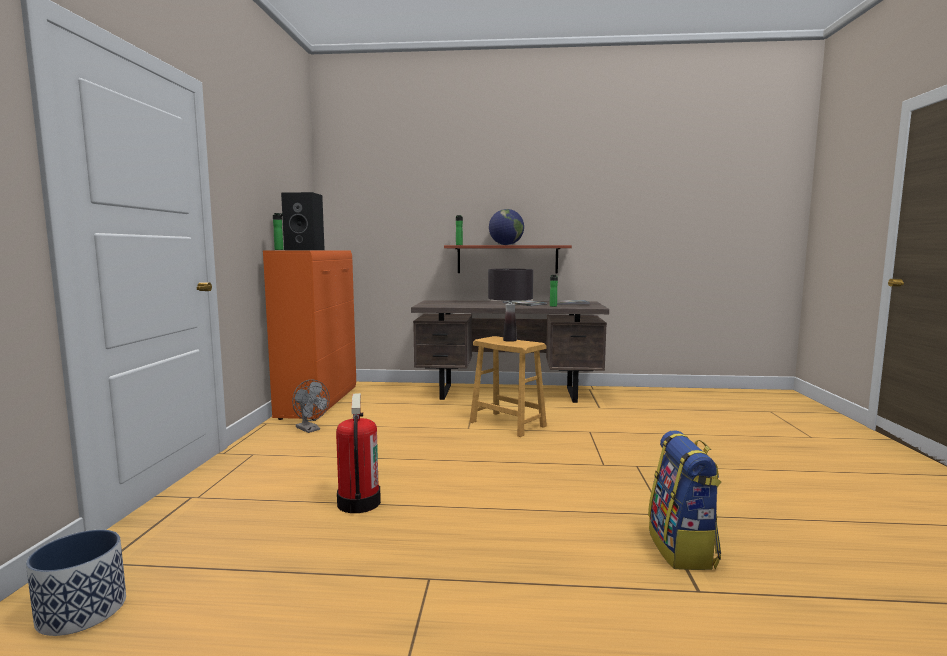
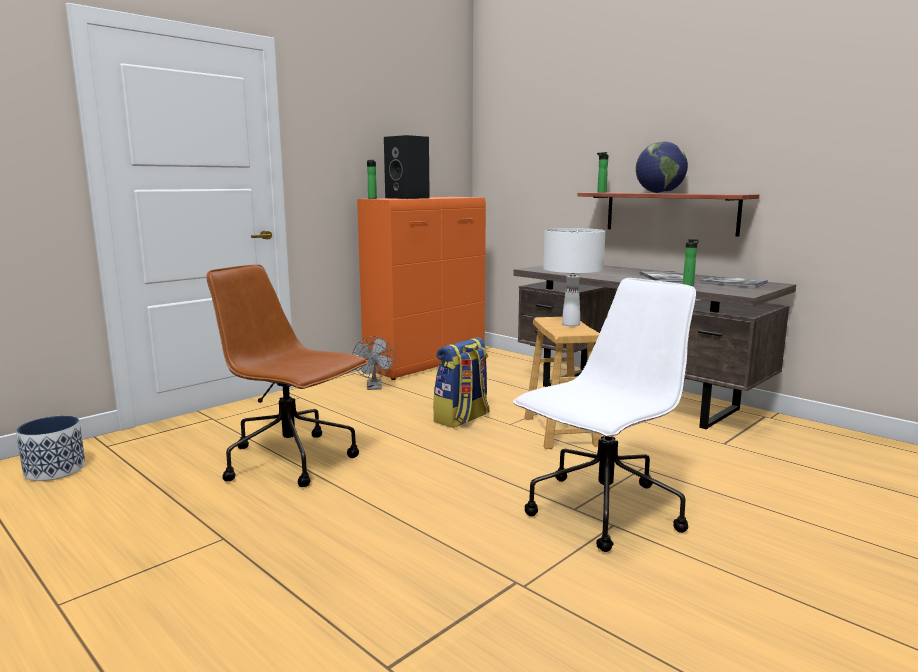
camera: 40 degrees right, 5 degrees up
fire extinguisher [336,393,381,513] -> brown office chair [207,264,368,487]
black table lamp [488,269,533,342] -> white table lamp [543,228,605,326]
backpack [648,431,721,570] -> backpack moved to [433,337,490,428]
none -> white office chair [513,278,696,552]

